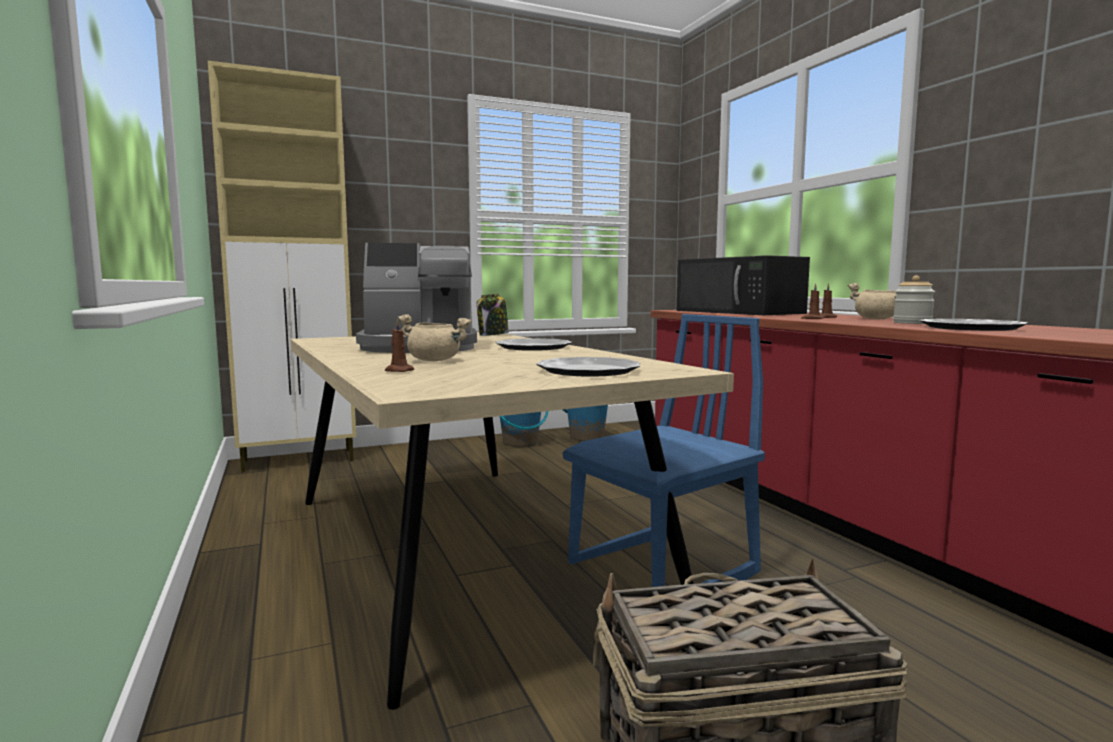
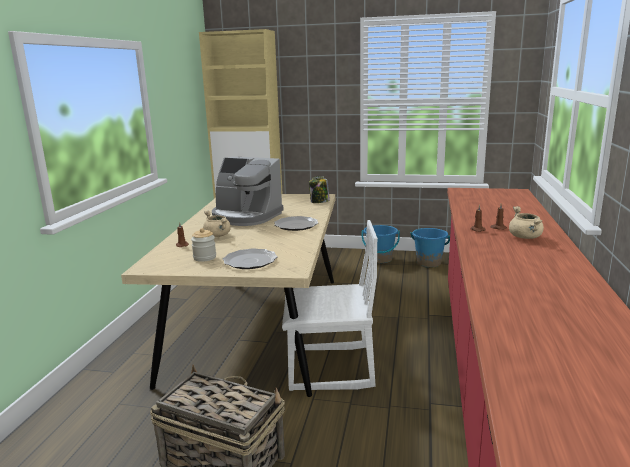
camera: 35 degrees right, 10 degrees up
blue chair [562,314,765,587] -> white chair [282,220,378,391]
black microwave [677,255,810,315] -> none
jar [893,275,935,324] -> jar moved to [191,228,216,262]
plate [920,319,1028,331] -> none

